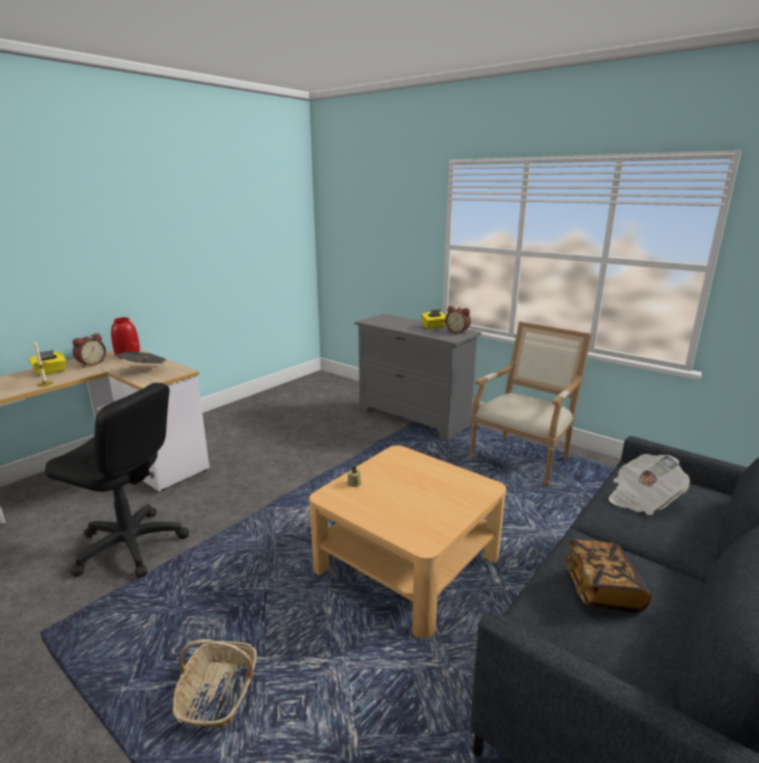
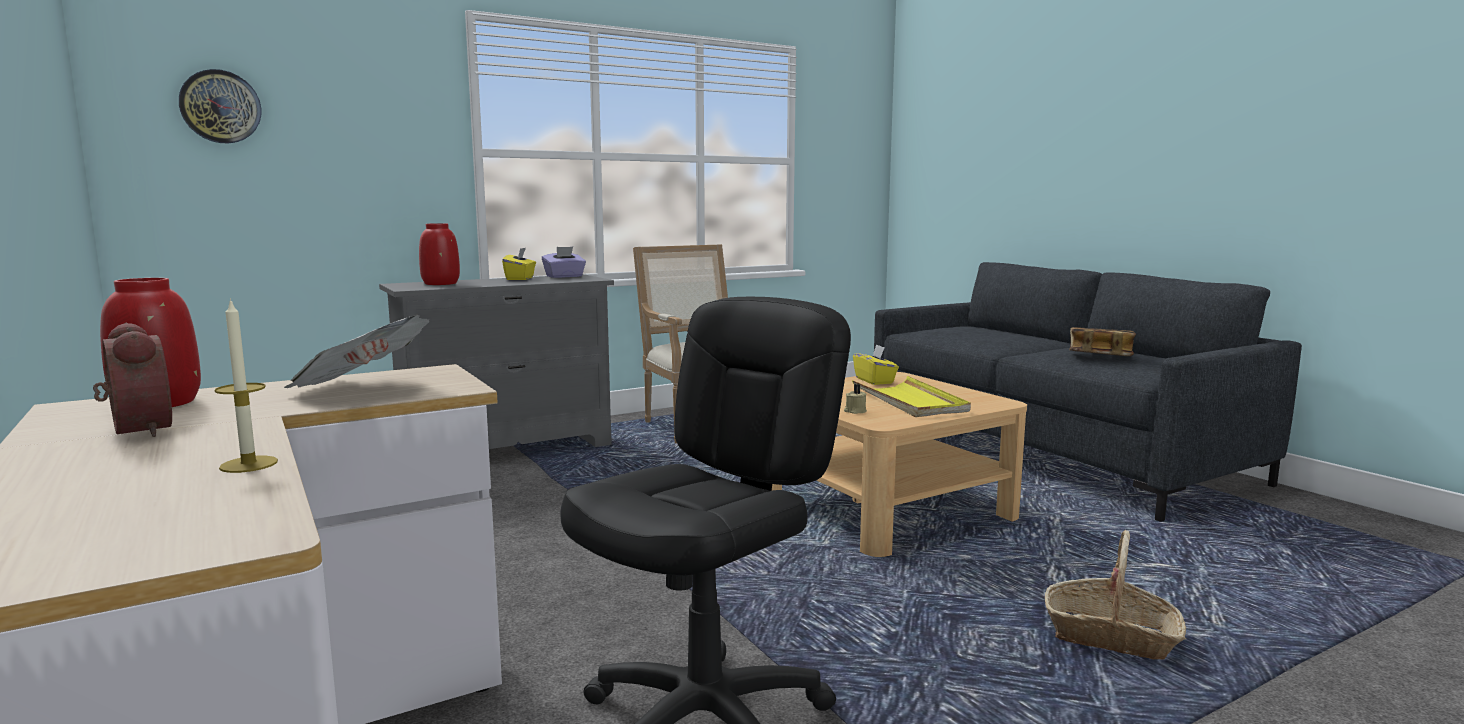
camera: 70 degrees left, 10 degrees down
yellow tissue box [29,350,66,376] -> yellow tissue box moved to [853,344,899,385]
alarm clock [445,306,471,334] -> purple tissue box [542,247,586,278]
newspaper [609,454,690,515] -> none
none -> wall clock [179,69,261,143]
none -> red vase [419,223,460,285]
none -> yellow tray [852,376,971,417]

